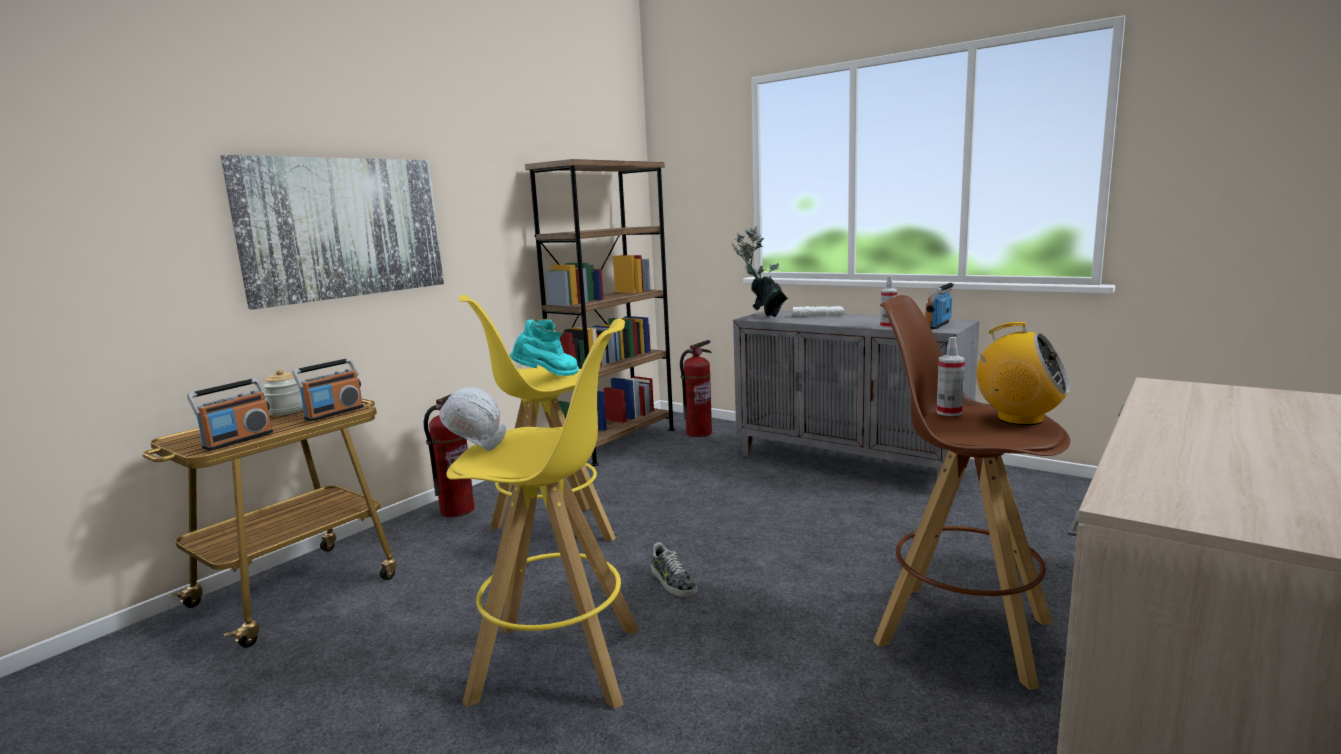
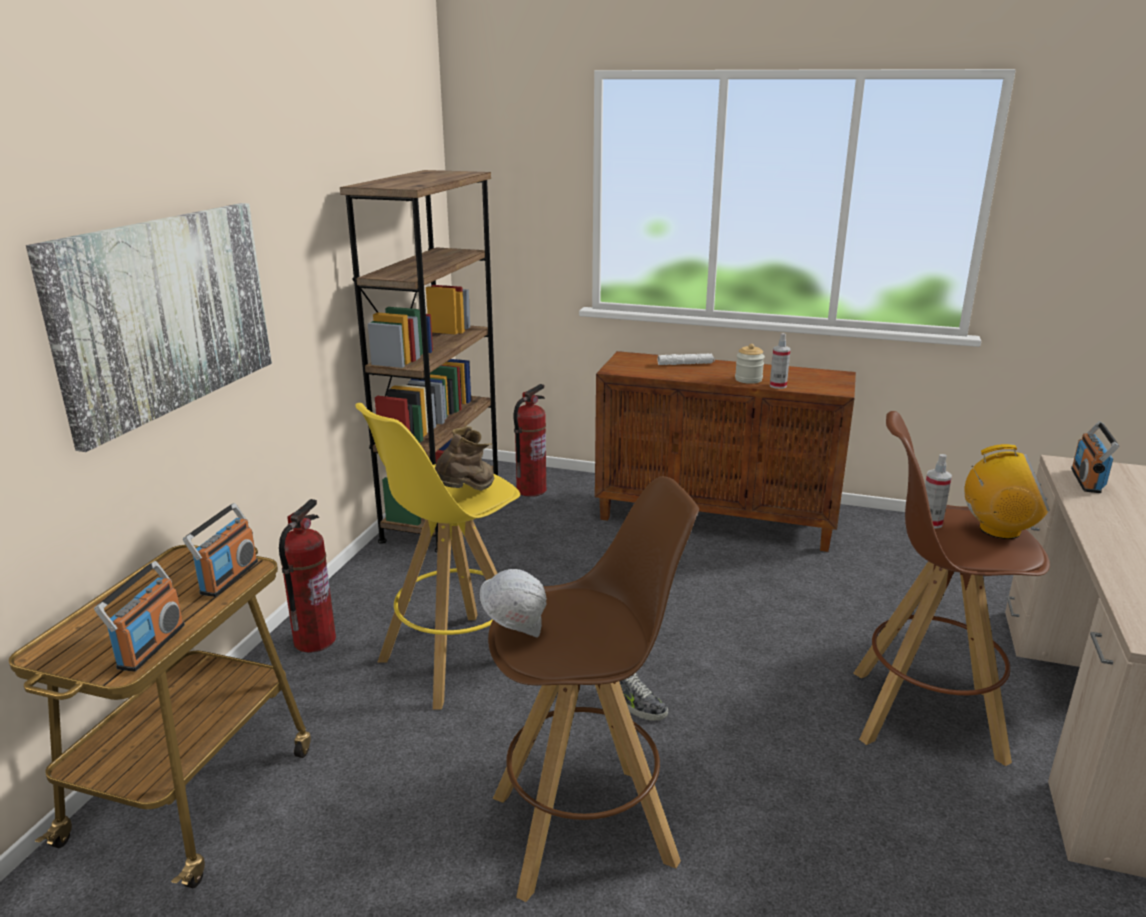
camera: 20 degrees left, 10 degrees up
jar [263,369,303,416] -> jar moved to [735,344,765,384]
yellow stool [446,319,639,709] -> brown stool [488,476,699,902]
turquoise boot [510,319,579,376] -> brown boot [435,426,494,491]
potted plant [732,226,788,317] -> none
grey cabinet [733,310,979,478] -> brown cabinet [595,351,856,552]
radio [925,283,954,329] -> radio moved to [1071,421,1119,493]

